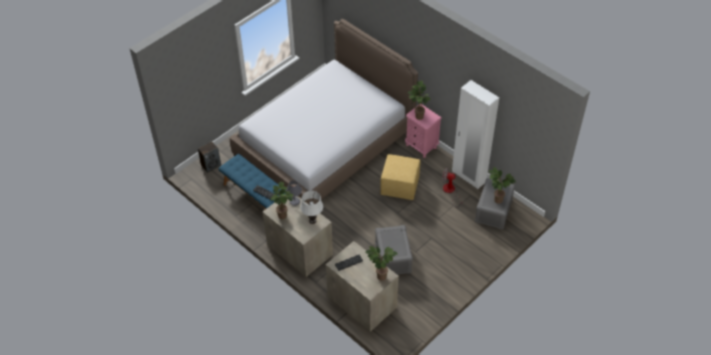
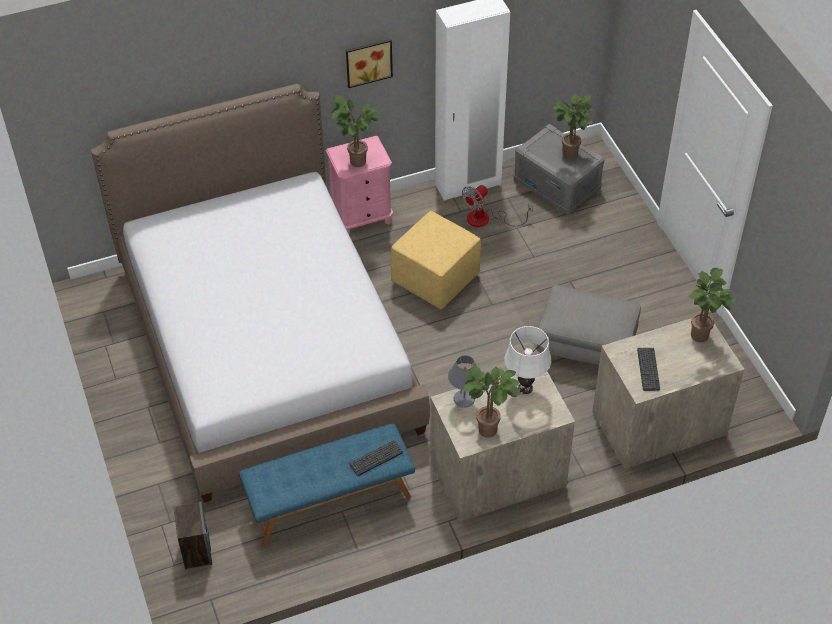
camera: 65 degrees left, 0 degrees up
grey storage box [375,225,413,274] -> grey ottoman [537,285,641,365]
none -> picture [346,39,393,88]

